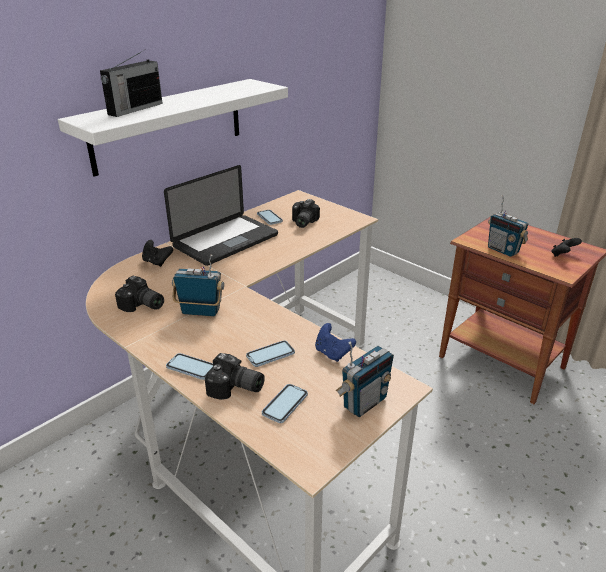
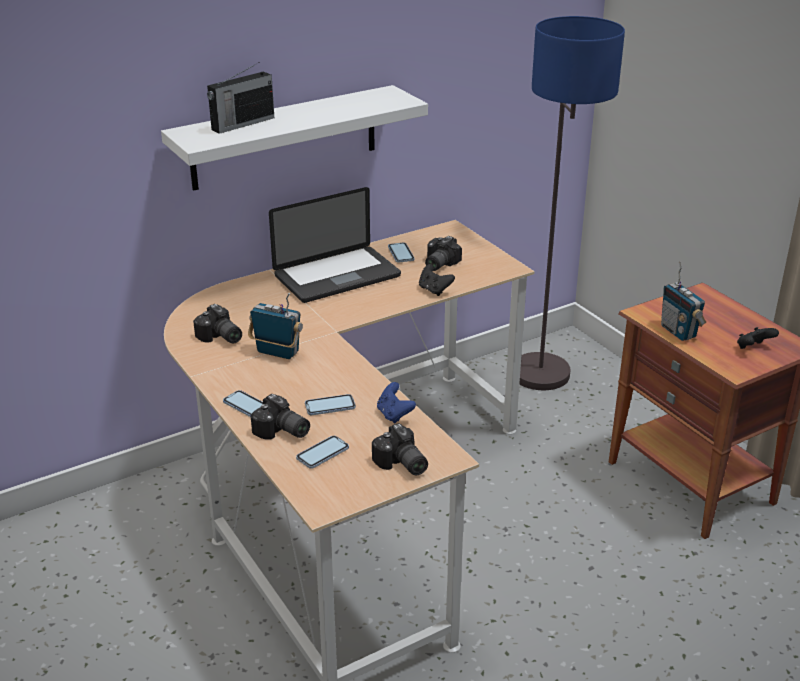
camera: 15 degrees right, 0 degrees up
black game controller [142,240,173,267] -> black game controller moved to [419,264,455,296]
radio [336,342,394,417] -> camera [372,423,428,475]
none -> blue floor lamp [519,16,625,390]

